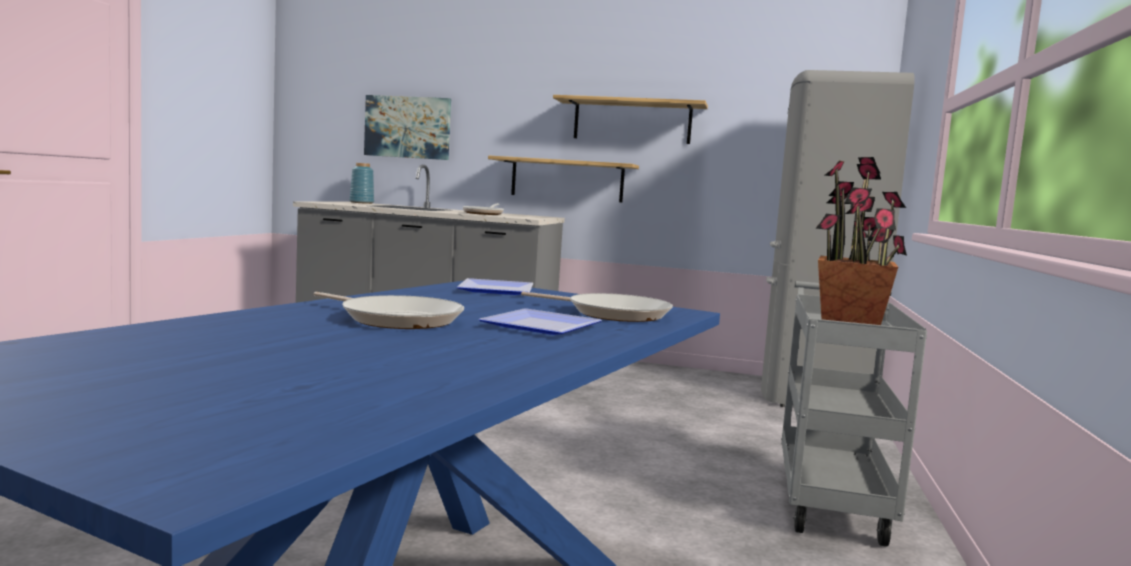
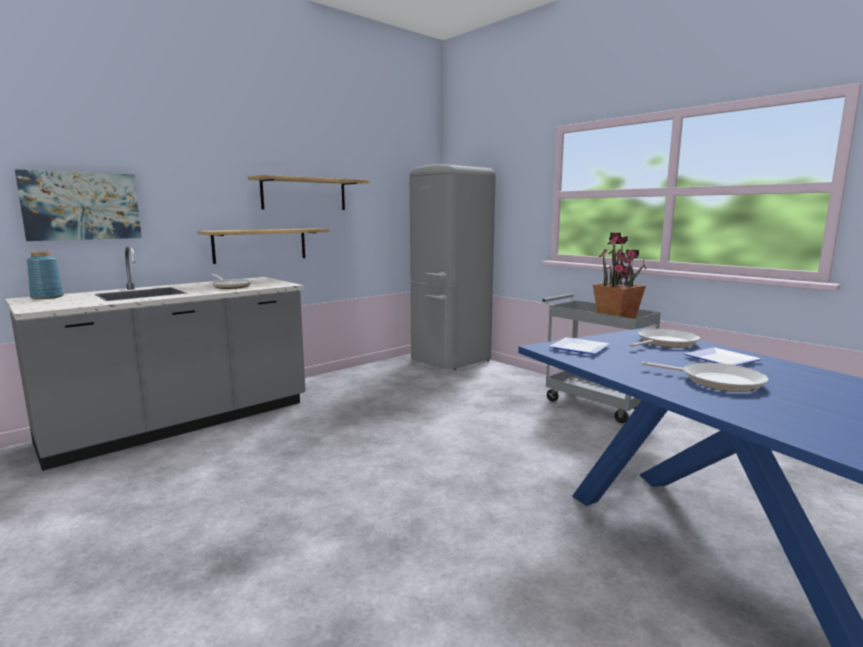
camera: 55 degrees left, 5 degrees up
frying pan [313,292,464,329] -> frying pan turned 60 degrees clockwise [642,362,769,392]

